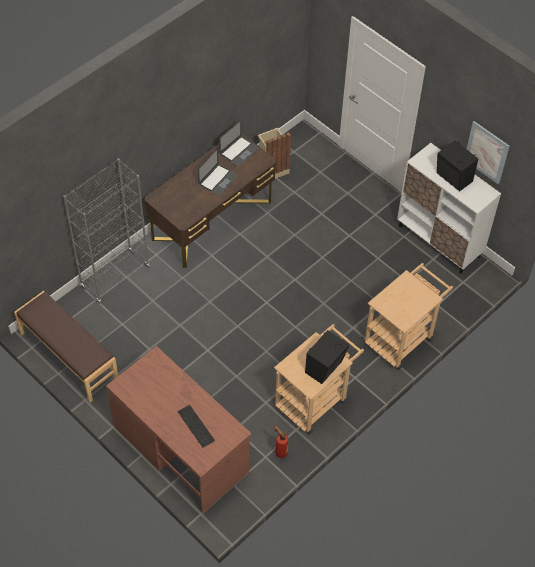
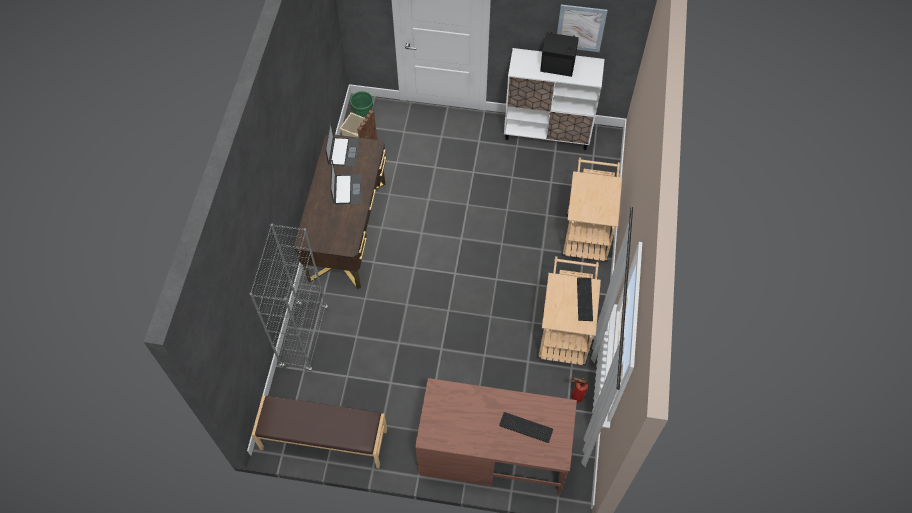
camera: 35 degrees left, 5 degrees up
black speaker [305,330,349,384] -> keyboard [577,277,593,321]
none -> green planter [350,91,373,118]

